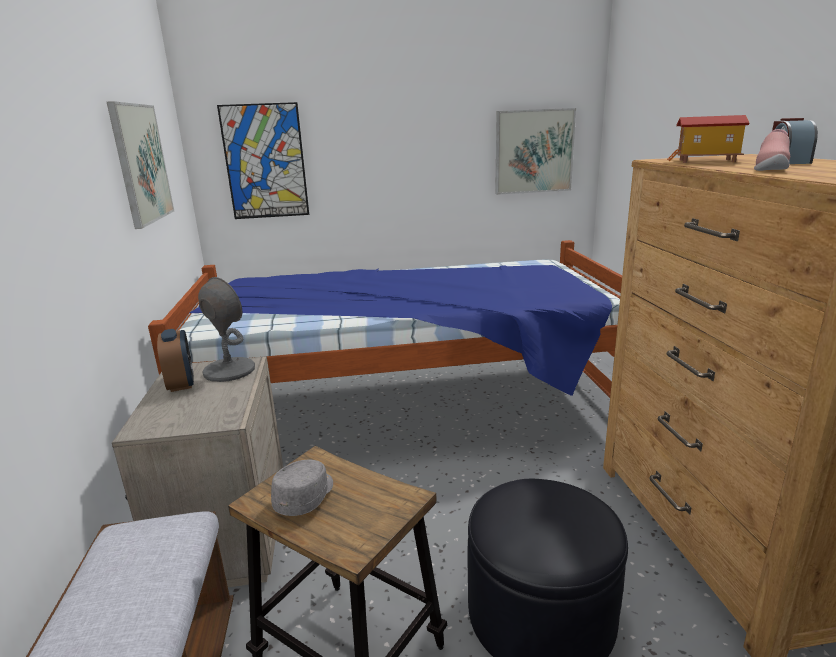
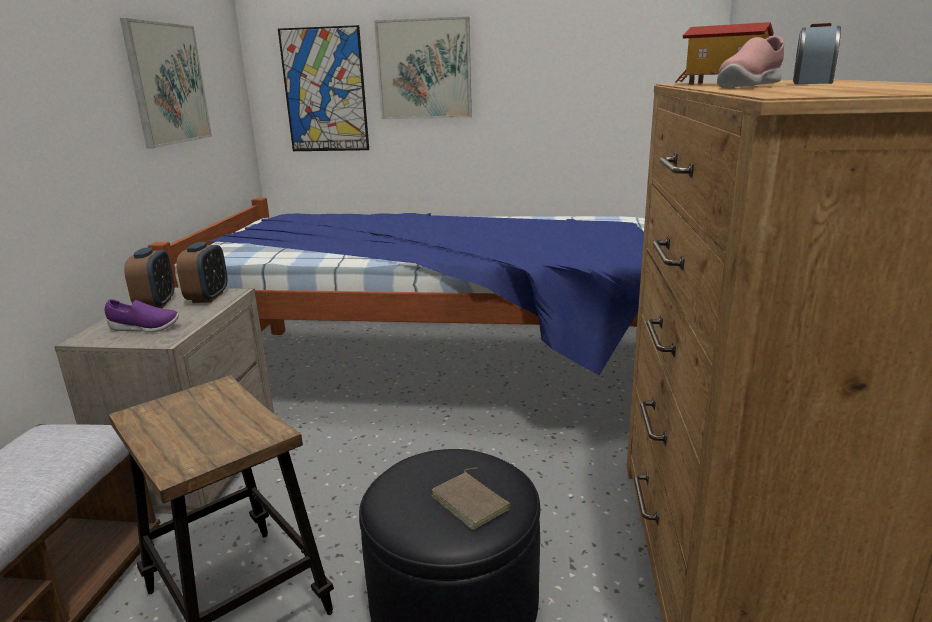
camera: 15 degrees right, 0 degrees up
grey table lamp [198,277,255,382] -> alarm clock [176,242,227,303]
grey cap [271,460,333,516] -> none
picture [495,108,576,195] -> picture moved to [374,17,472,119]
none -> purple shoe [105,299,179,332]
none -> brown book [431,468,510,530]

